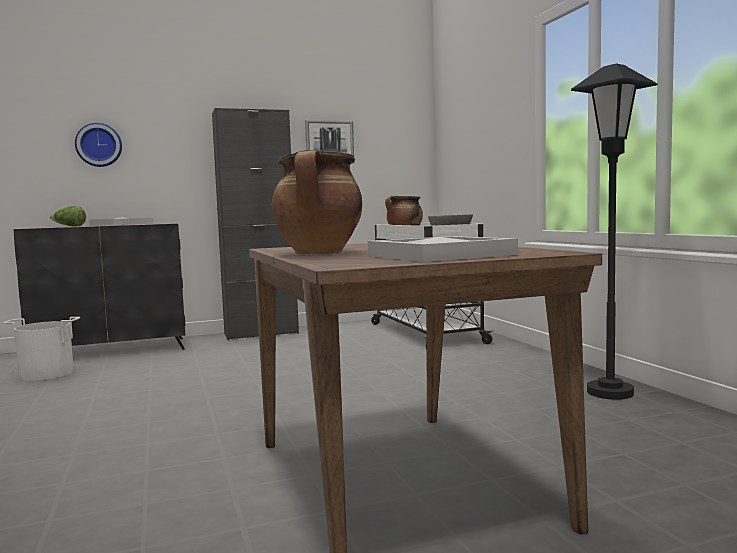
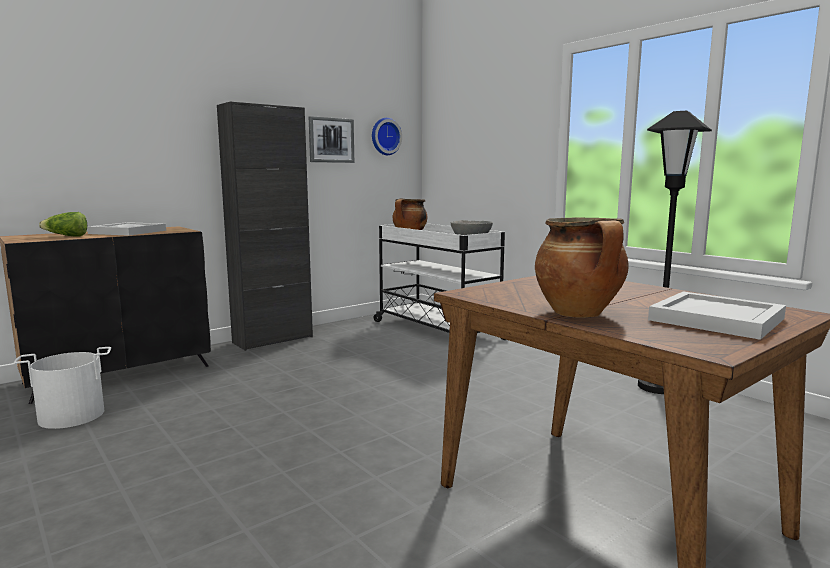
camera: 20 degrees left, 5 degrees up
wall clock [75,123,122,167] -> wall clock moved to [372,118,402,155]

